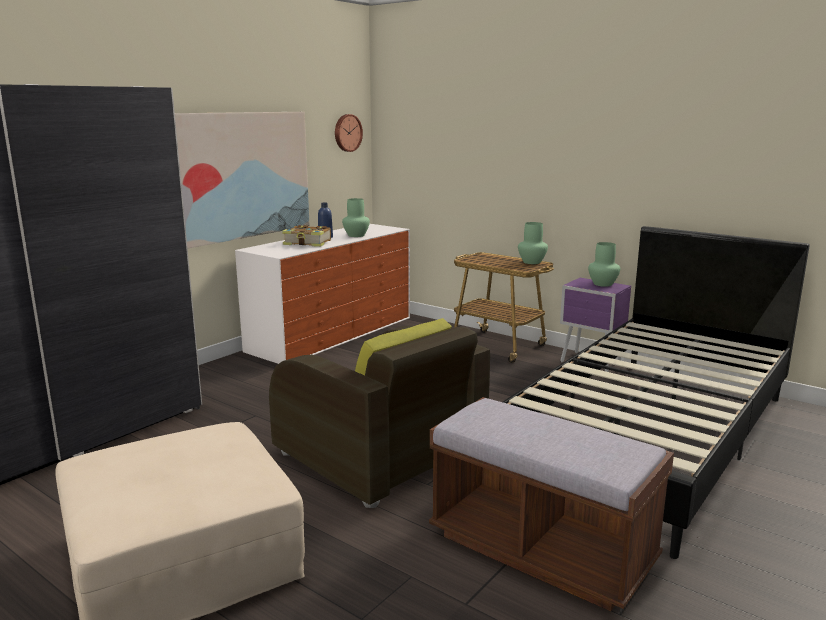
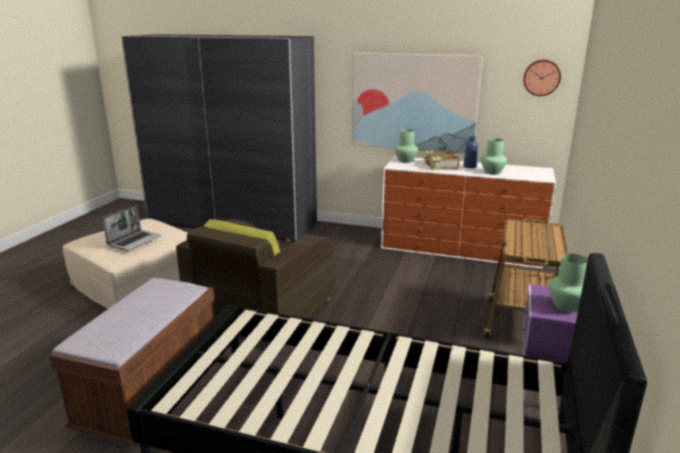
camera: 70 degrees right, 5 degrees up
green vase [518,222,548,264] -> green vase moved to [395,129,418,163]
none -> laptop [102,204,161,251]

